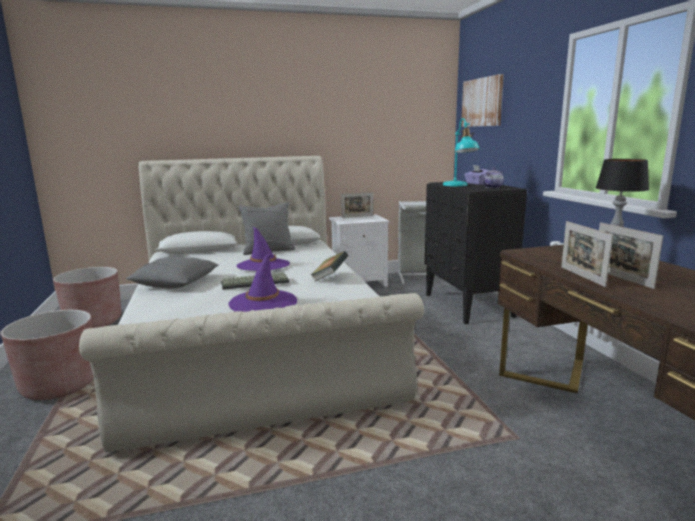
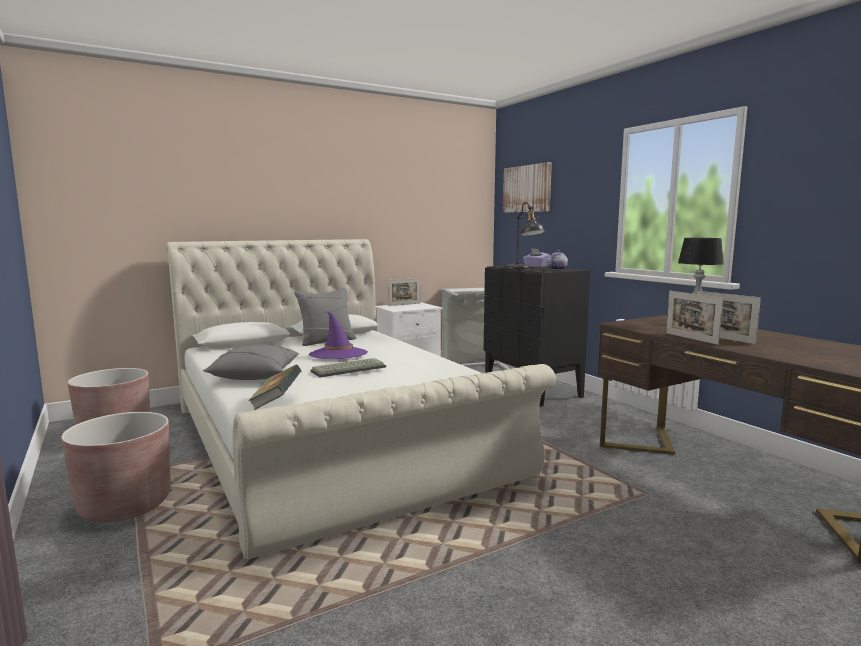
camera: 15 degrees left, 5 degrees down
purple hat [229,253,297,312] -> none
book [311,251,348,282] -> book moved to [248,365,302,409]
turquoise table lamp [443,118,480,186] -> grey table lamp [505,202,545,269]

